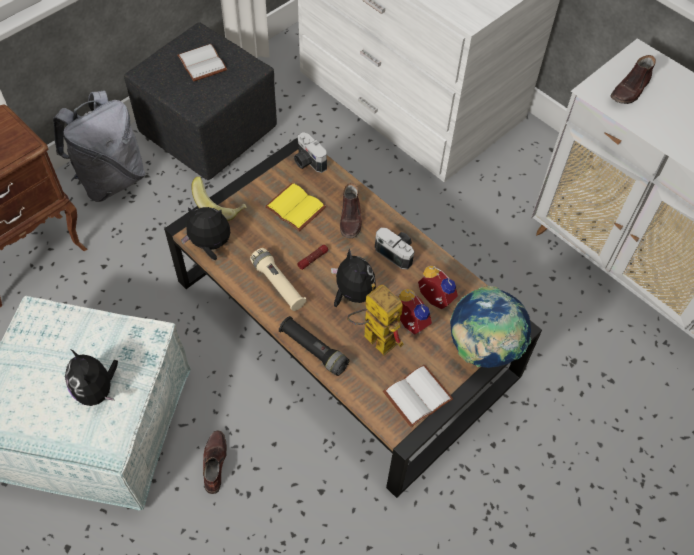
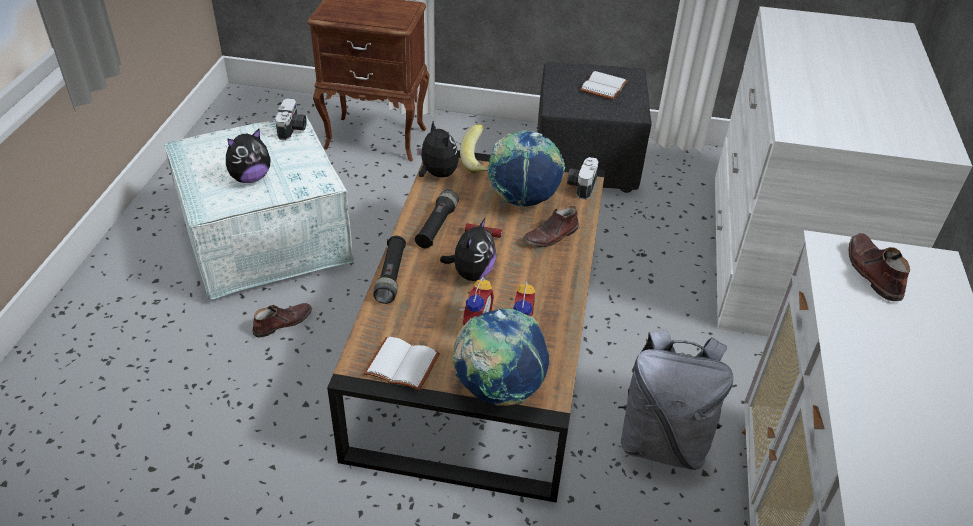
camera: 55 degrees right, 15 degrees down
grey backpack [53,91,145,202] -> grey backpack moved to [618,329,734,470]
plush toy [65,350,118,406] -> plush toy turned 150 degrees counterclockwise [226,129,271,183]
beige flashlight [250,248,306,311] -> black flashlight [415,190,459,248]
yellow book [265,183,326,231] -> globe [488,130,565,207]
toy robot [347,283,403,356] -> none
camera [375,228,414,270] -> camera moved to [275,98,306,140]
brown shoe [610,55,656,104] -> brown shoe turned 75 degrees clockwise [849,233,910,301]

